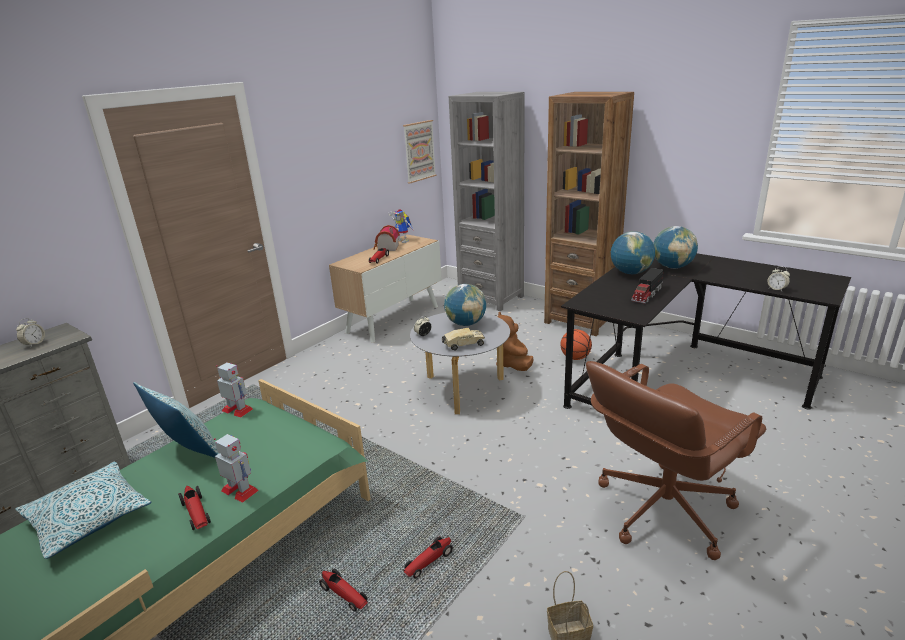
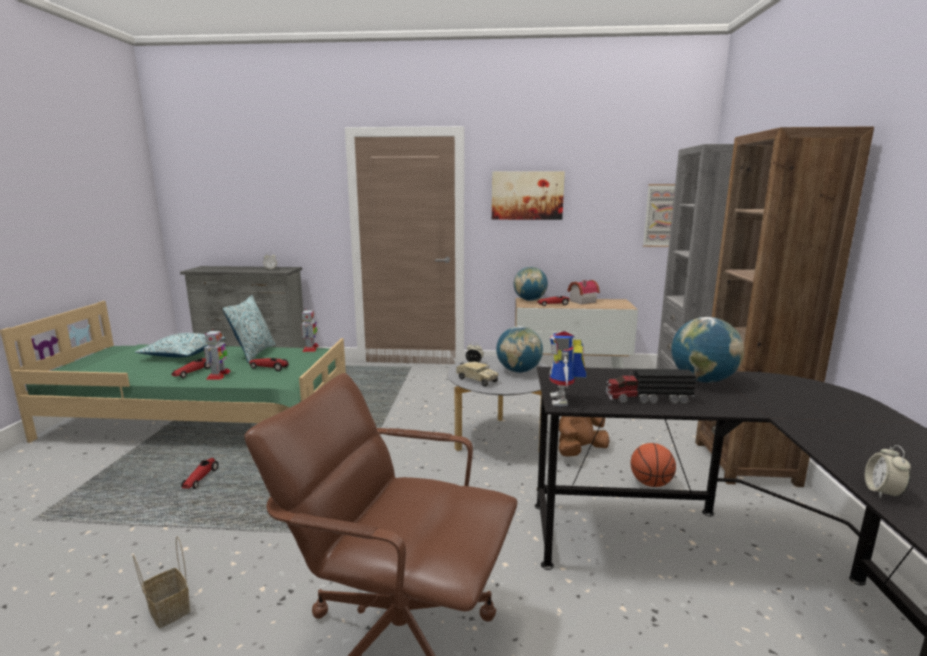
camera: 55 degrees right, 10 degrees down
toy robot [388,209,413,243] -> toy robot moved to [549,331,587,406]
toy car [403,536,453,579] -> toy car moved to [249,358,289,371]
globe [653,226,698,269] -> globe moved to [514,267,548,301]
none -> picture [492,171,565,220]

